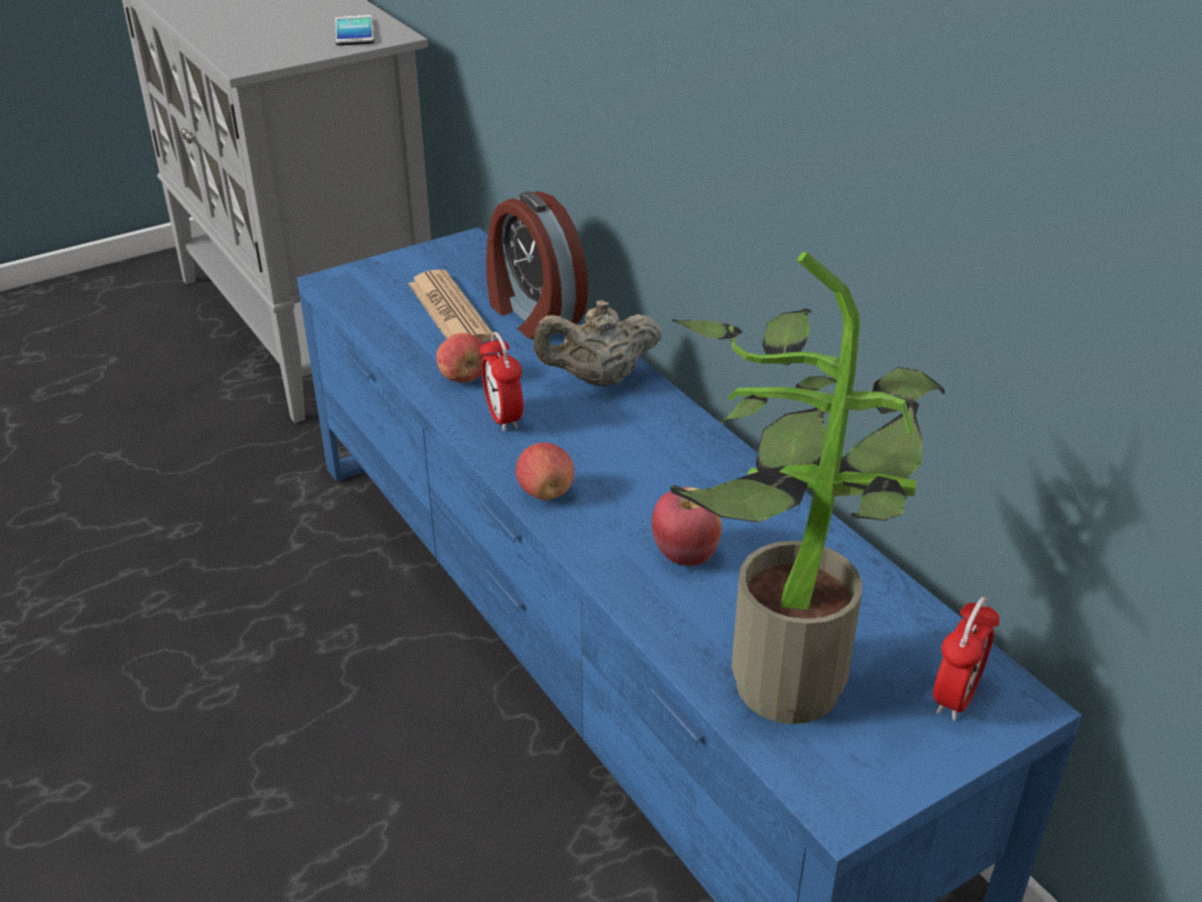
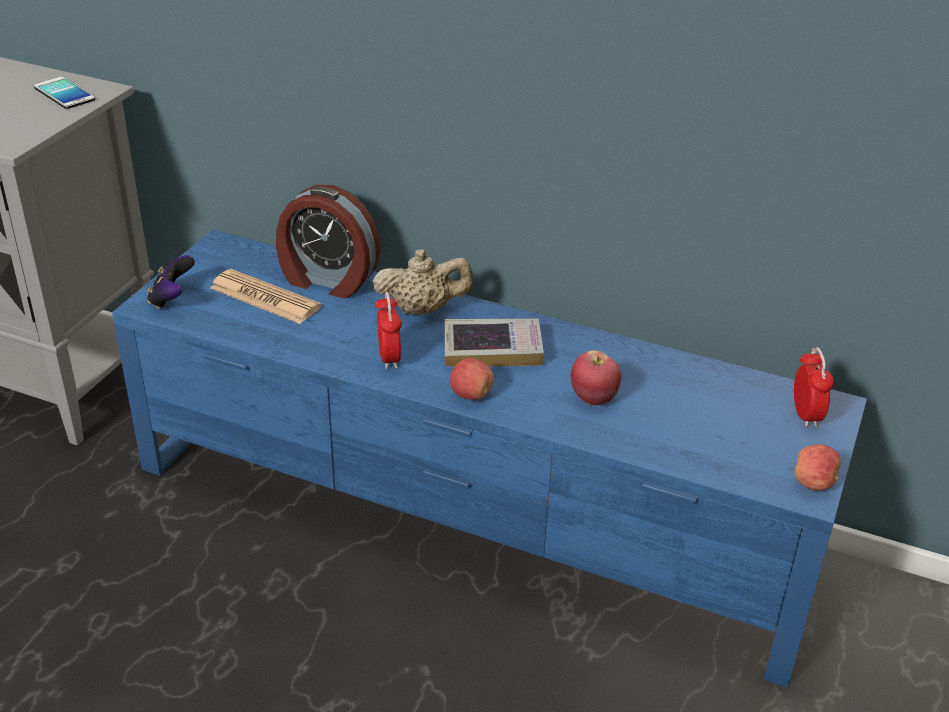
camera: 35 degrees left, 0 degrees up
apple [436,333,488,383] -> apple moved to [795,444,841,490]
alarm clock [480,332,523,432] -> alarm clock turned 135 degrees counterclockwise [375,292,402,370]
beige teapot [534,300,662,386] -> beige teapot turned 135 degrees counterclockwise [373,249,473,315]
potted plant [670,252,945,724] -> none
none -> game controller [147,255,195,309]
none -> book [445,319,544,367]

